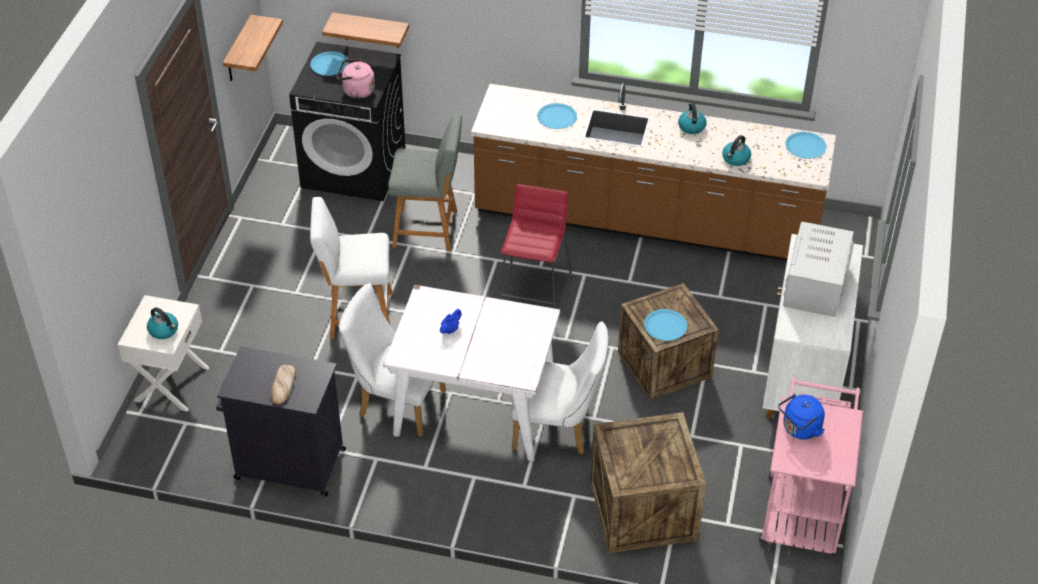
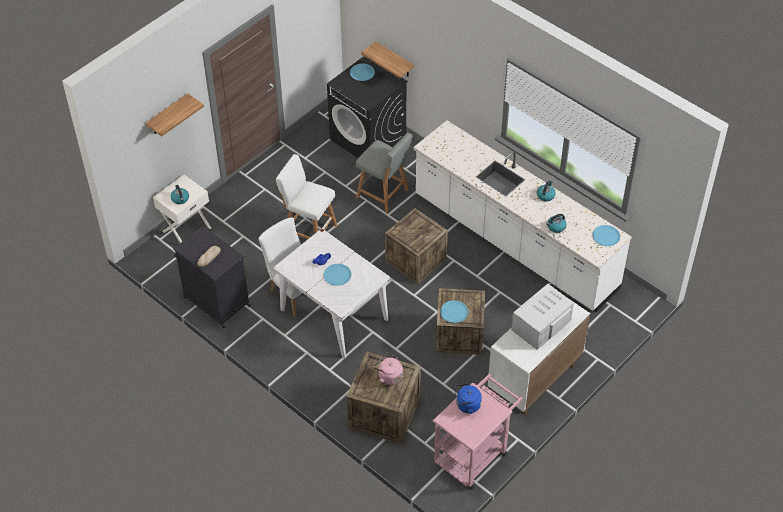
camera: 30 degrees right, 5 degrees up
shelf [223,15,283,81] -> shelf moved to [146,93,204,136]
pink kettle [337,59,375,99] -> pink kettle moved to [374,353,403,385]
brown counter [471,82,836,261] -> white counter [413,120,632,312]
red stool [498,184,572,310] -> crate [385,208,448,284]
white chair [511,321,609,454] -> none
blue plate [537,103,577,129] -> blue plate moved to [324,264,351,286]

